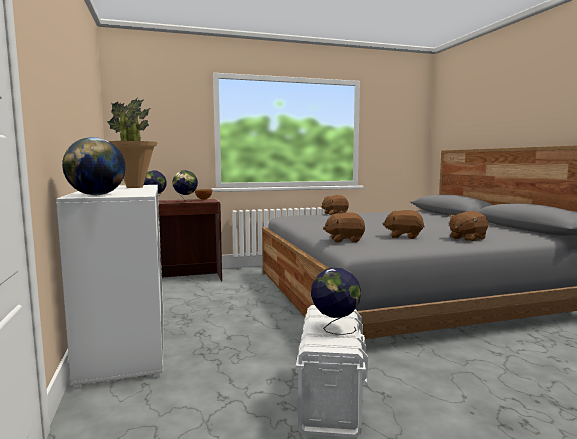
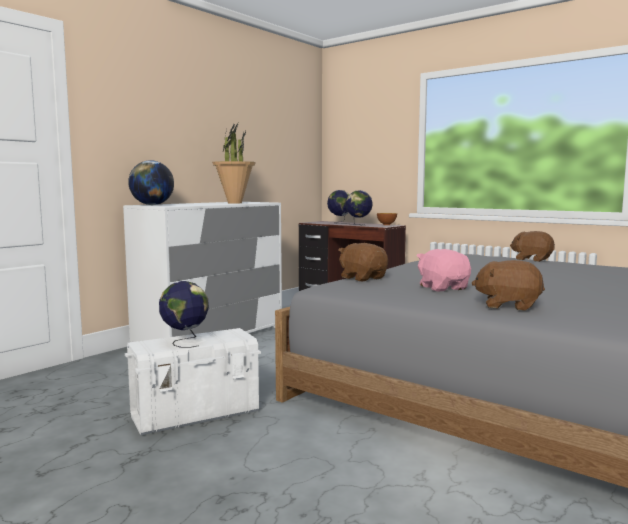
camera: 55 degrees right, 0 degrees up
brown plush toy [383,210,425,239] -> pink plush toy [416,249,471,291]

